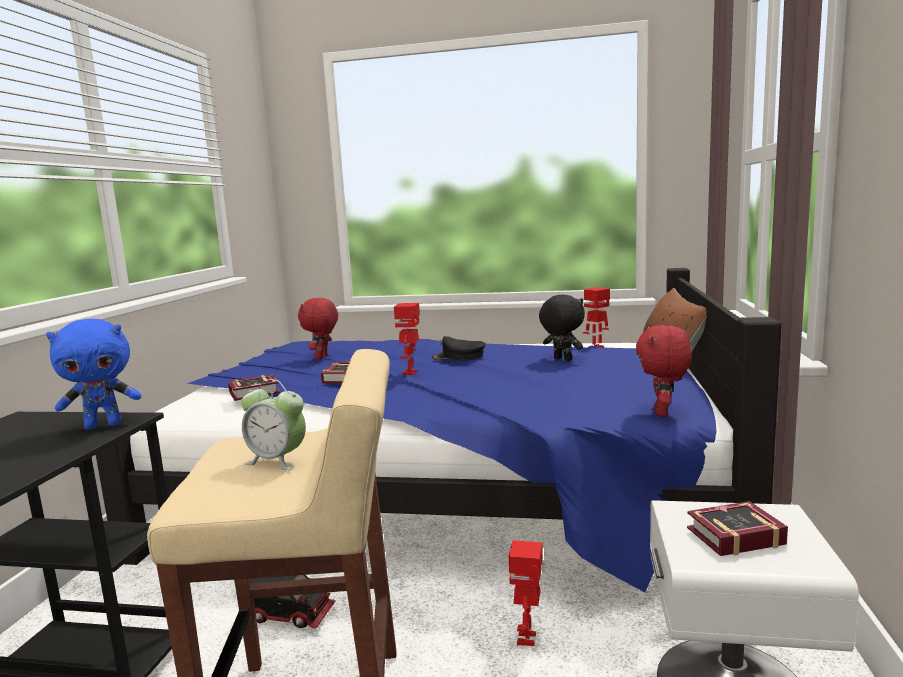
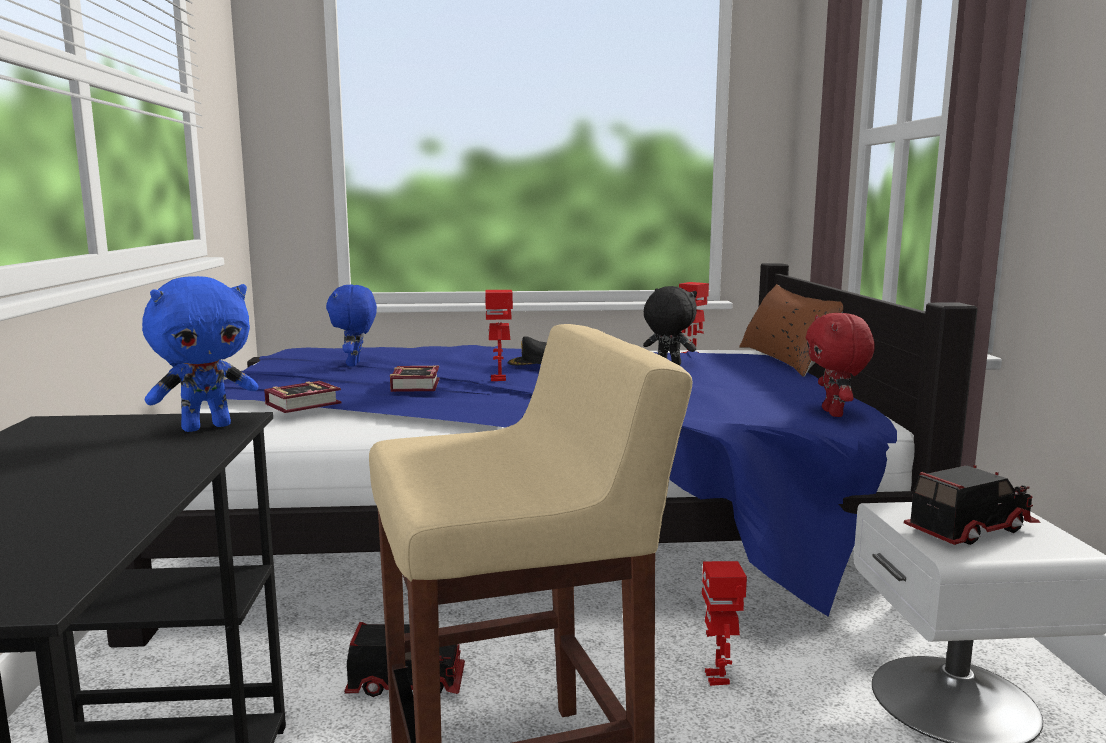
camera: 15 degrees left, 0 degrees up
alarm clock [241,379,306,470] -> none
red plush toy [298,298,338,359] -> blue plush toy [326,285,377,366]
book [687,501,788,556] -> toy truck [904,465,1040,545]

